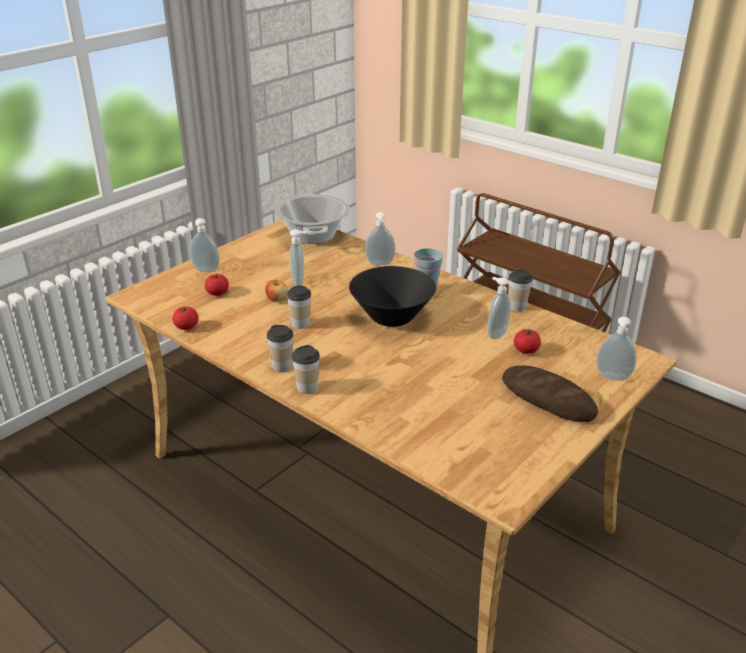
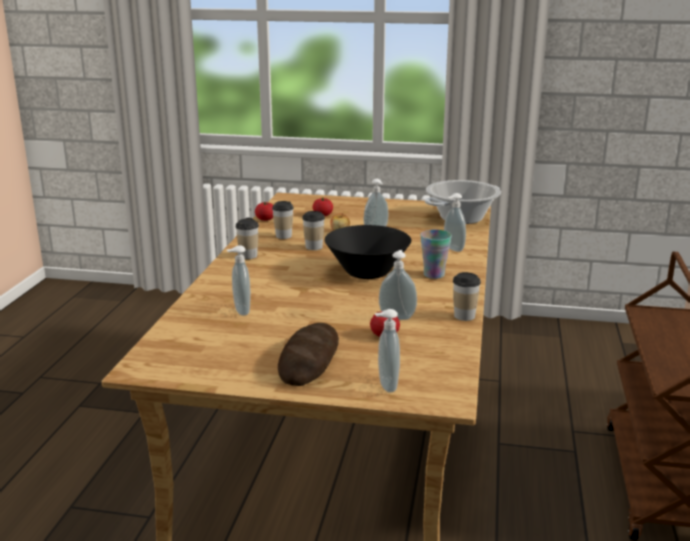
camera: 60 degrees right, 10 degrees down
soap dispenser [190,218,220,272] -> soap dispenser moved to [227,245,251,316]
cup [292,345,320,394] -> cup moved to [272,201,294,239]

